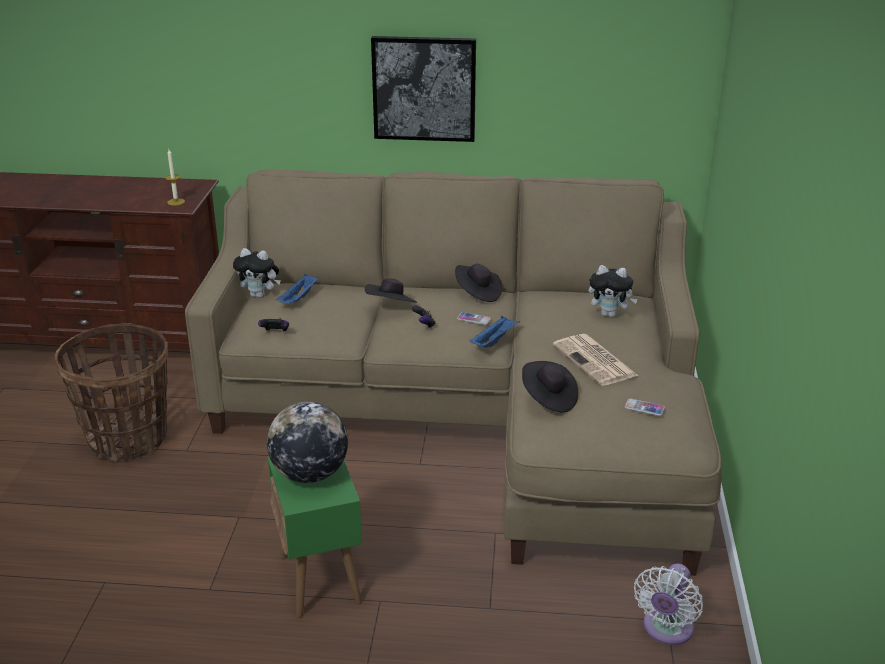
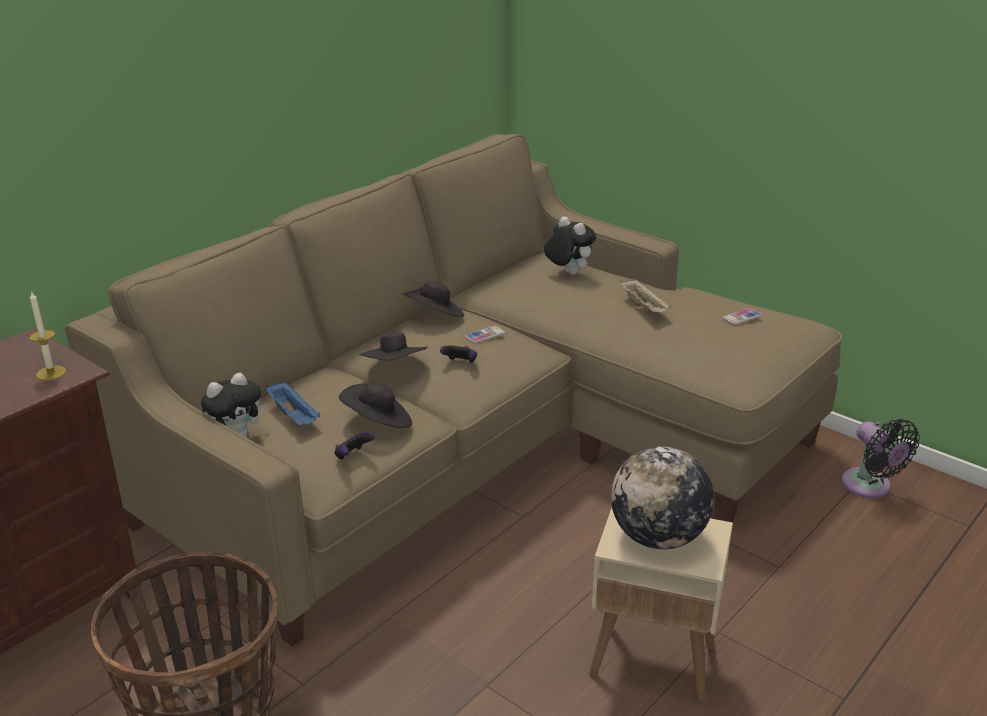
camera: 55 degrees left, 0 degrees up
green side table [268,456,362,617] -> beige side table [589,508,733,703]
picture [371,36,476,142] -> none
blue tray [470,316,520,348] -> none
black hat [522,361,578,412] -> black hat moved to [339,383,412,428]
newspaper [553,334,638,386] -> beige tray [620,279,671,312]
plush toy [589,265,638,317] -> plush toy turned 90 degrees counterclockwise [544,216,596,275]
white fan [634,563,703,645] -> black fan [842,419,920,498]

